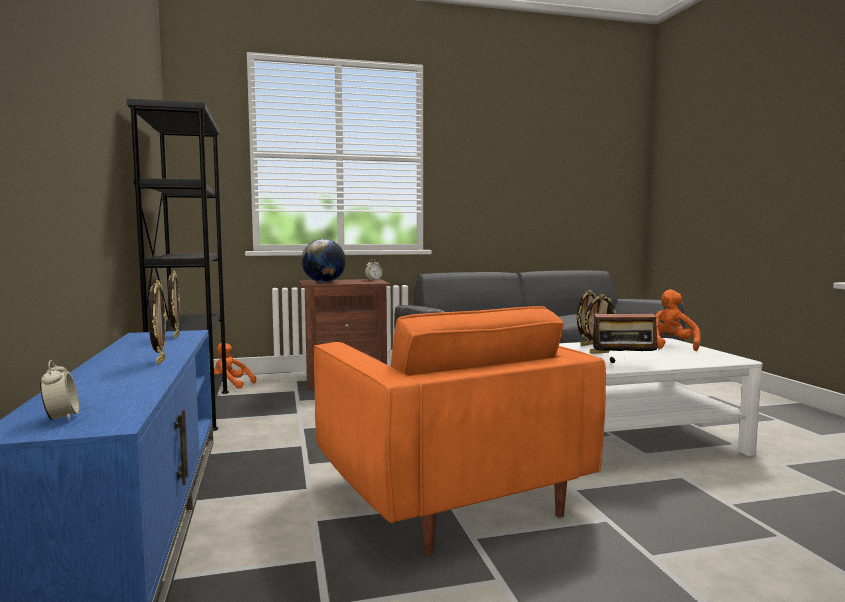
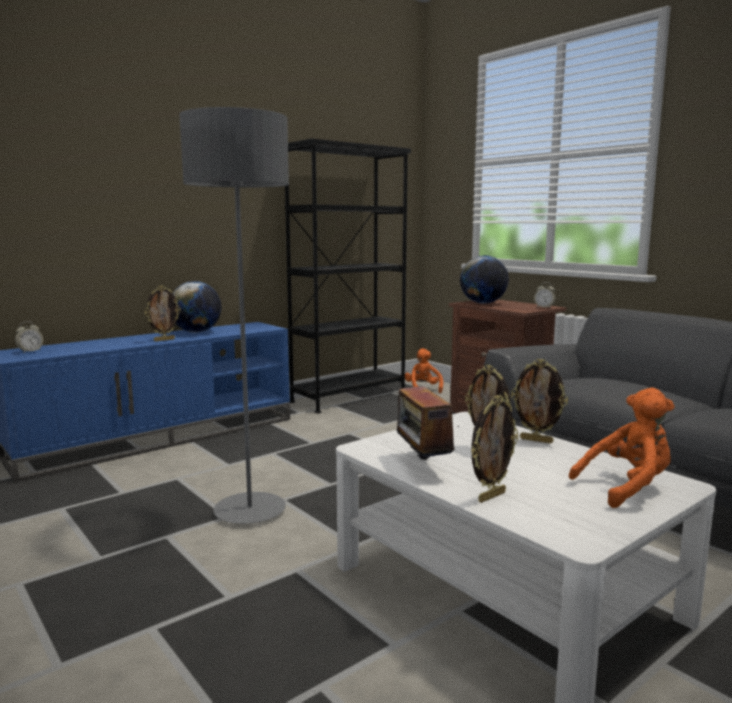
camera: 65 degrees right, 5 degrees up
picture frame [168,271,180,339] -> picture frame moved to [471,395,518,503]
orange armchair [314,306,606,555] -> grey floor lamp [179,107,289,524]
none -> globe [172,281,221,333]

